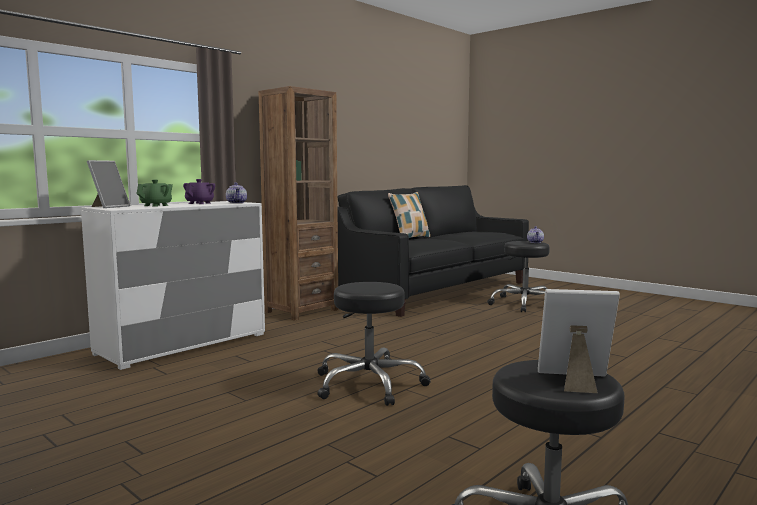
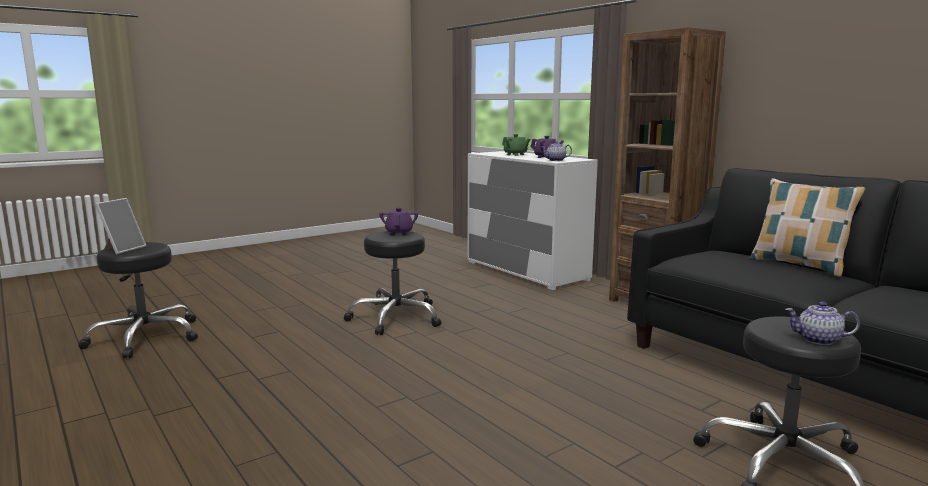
camera: 100 degrees right, 5 degrees up
picture frame [87,160,130,208] -> none
none -> purple teapot [379,208,418,235]

